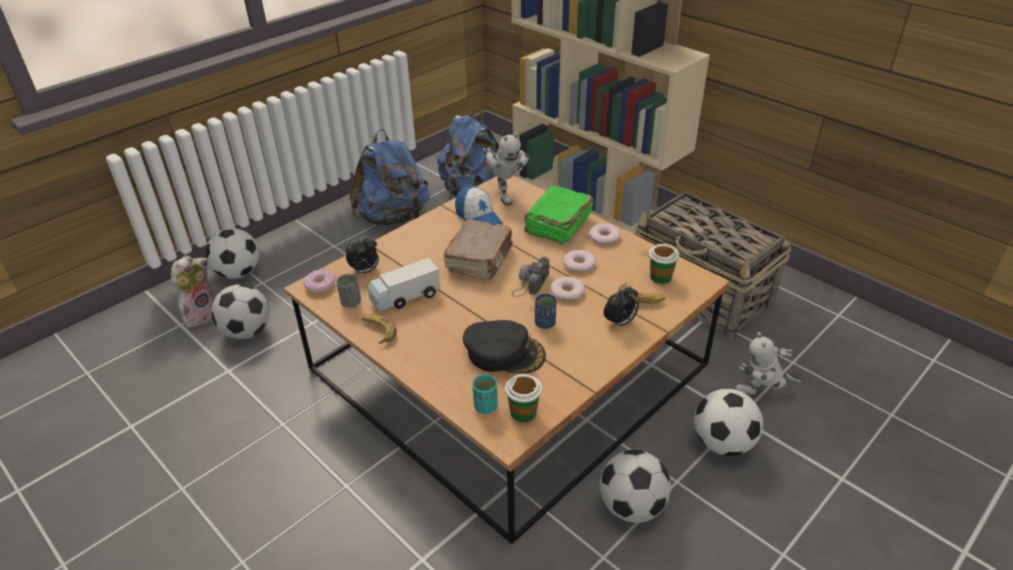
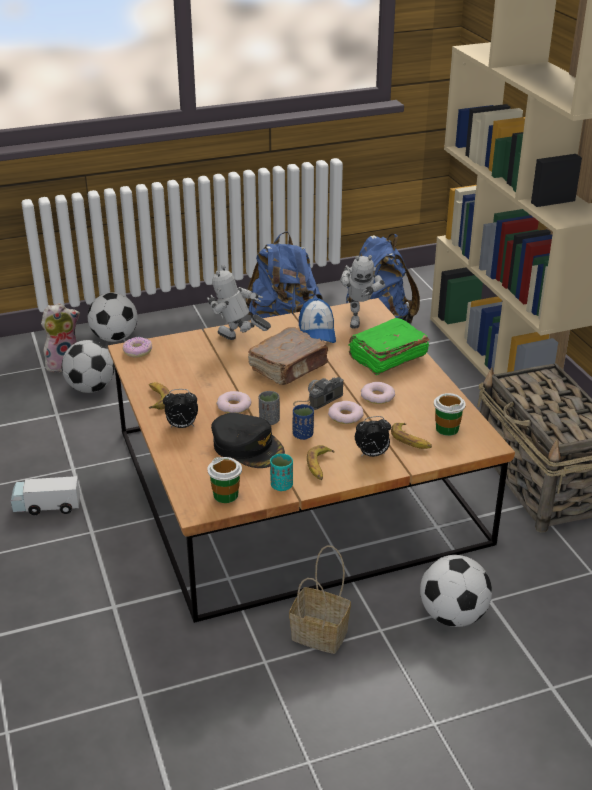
camera: 25 degrees right, 5 degrees down
grey cup [336,274,361,308] -> grey cup moved to [259,391,280,425]
alarm clock [346,236,379,275] -> alarm clock moved to [163,389,198,428]
toy truck [368,258,440,312] -> toy truck moved to [11,476,80,515]
turquoise cup [473,374,498,414] -> turquoise cup moved to [270,454,293,491]
donut [589,223,621,244] -> donut moved to [216,391,252,413]
football [600,450,671,523] -> basket [289,545,351,654]
toy robot [734,332,805,397] -> toy robot moved to [207,265,271,340]
none -> banana [307,445,334,480]

